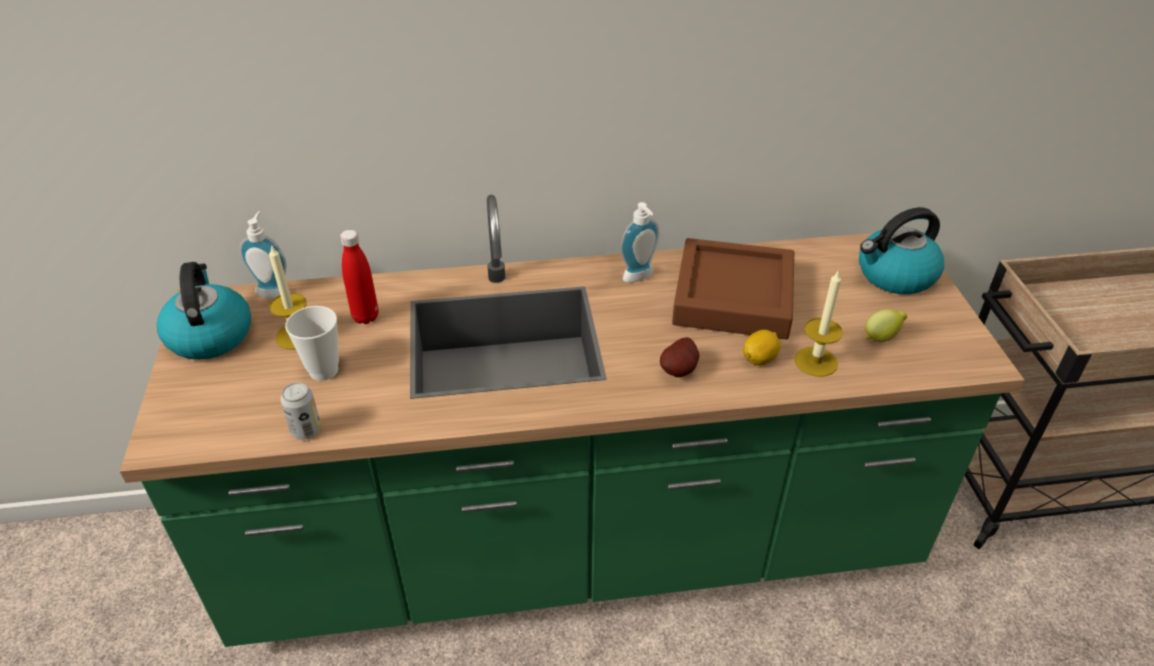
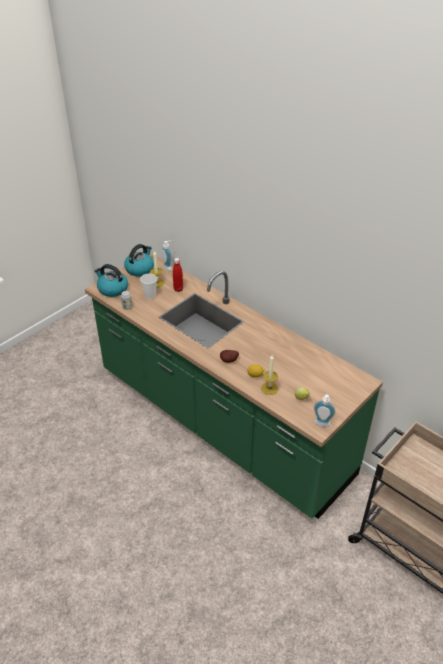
camera: 50 degrees right, 0 degrees up
soap dispenser [620,202,659,283] -> soap dispenser moved to [314,394,336,427]
brown tray [672,238,794,339] -> none
kettle [859,207,944,294] -> kettle moved to [95,264,128,297]

